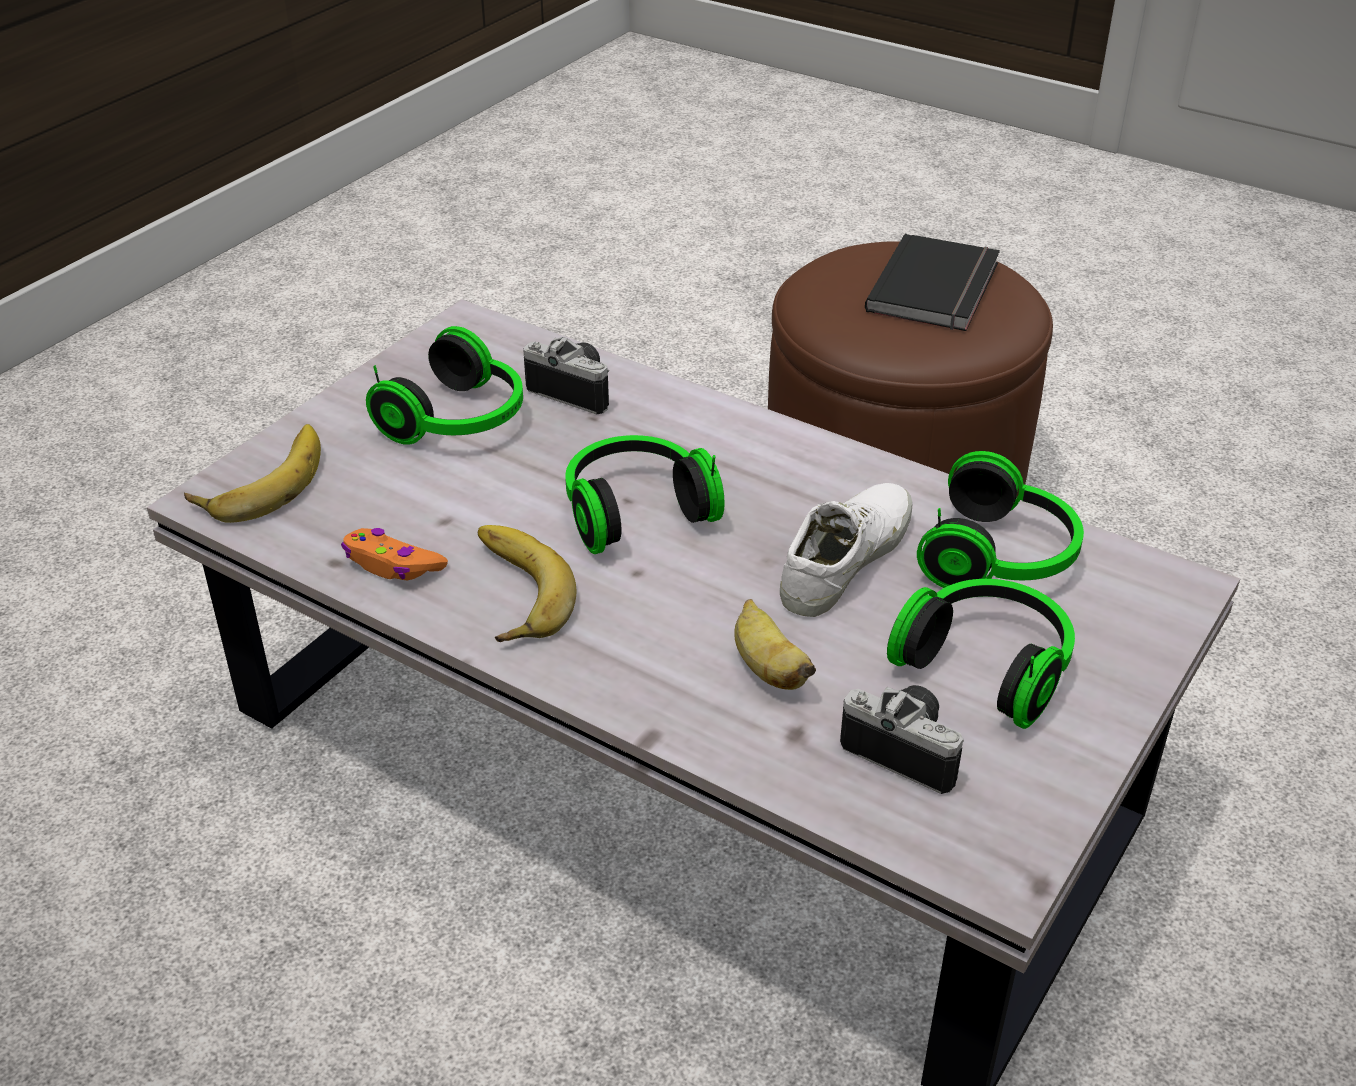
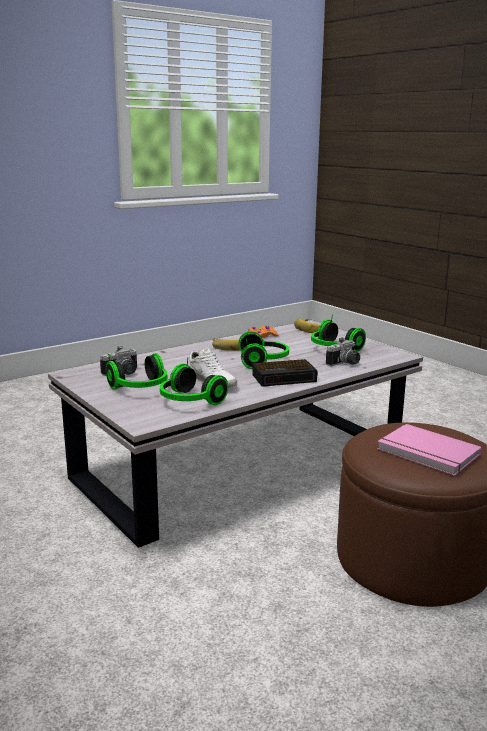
camera: 110 degrees right, 20 degrees down
banana [734,599,816,690] -> none
black book [865,234,1000,331] -> pink book [377,424,482,476]
none -> alarm clock [252,359,318,387]

